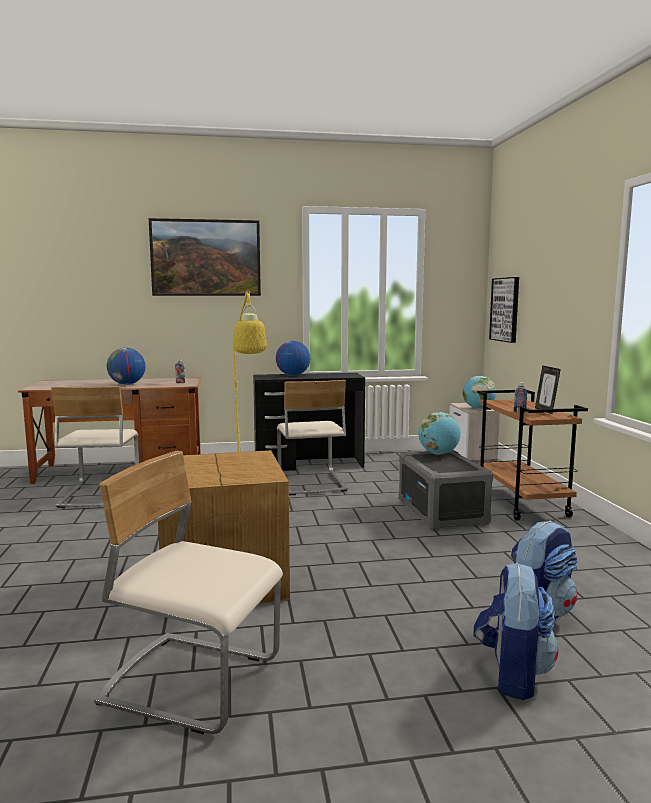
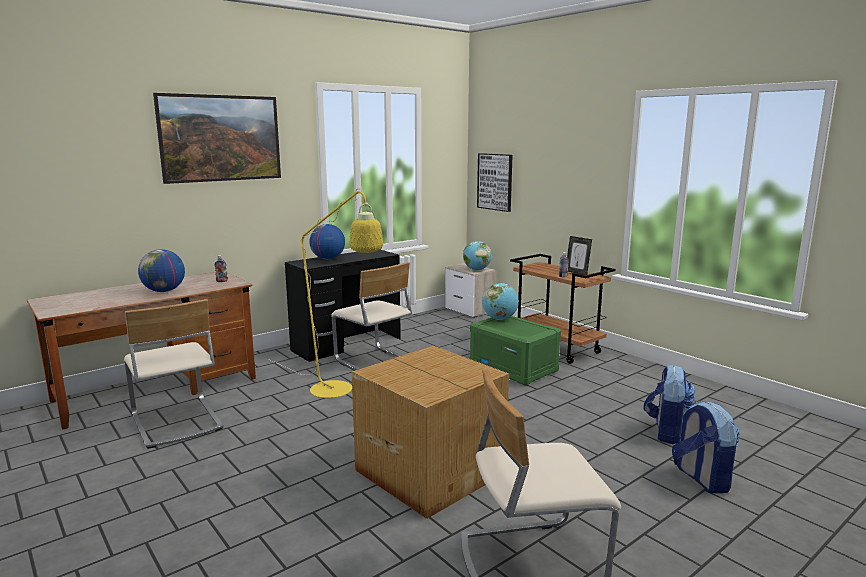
camera: 30 degrees left, 5 degrees up
grey storage box [398,450,493,530] -> green storage box [469,316,561,386]

